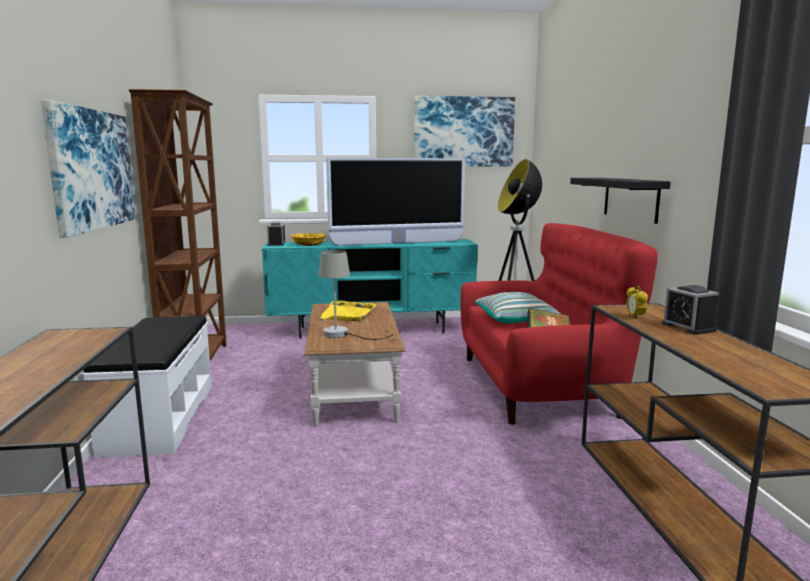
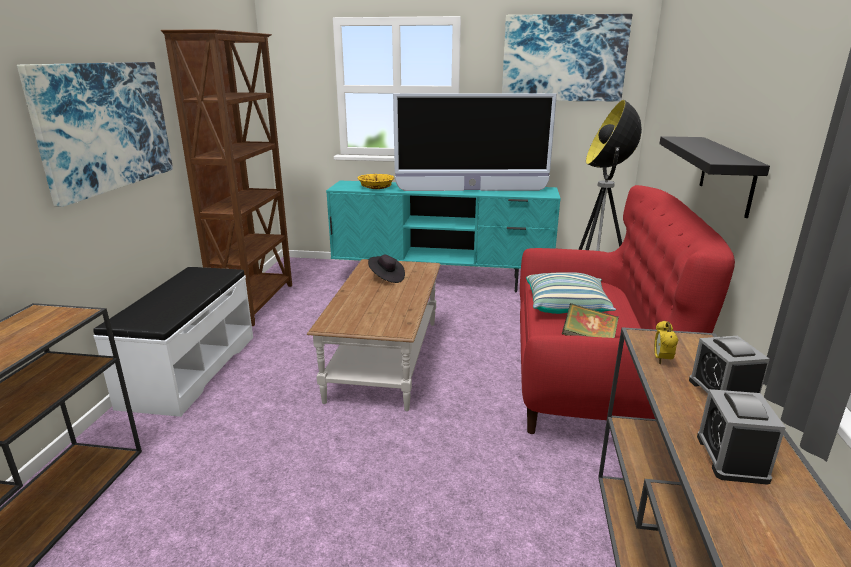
camera: 15 degrees right, 10 degrees up
alarm clock [267,223,285,246] -> alarm clock moved to [697,389,786,485]
grey table lamp [318,250,393,340] -> none
yellow tray [320,301,376,321] -> black hat [368,255,405,283]

